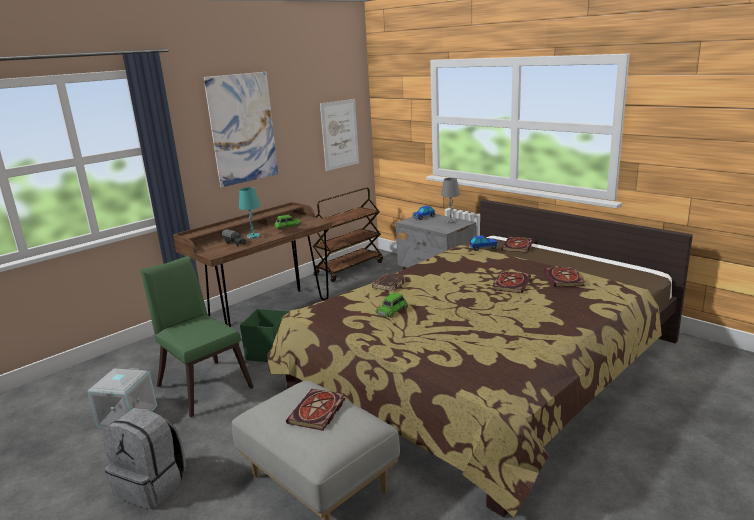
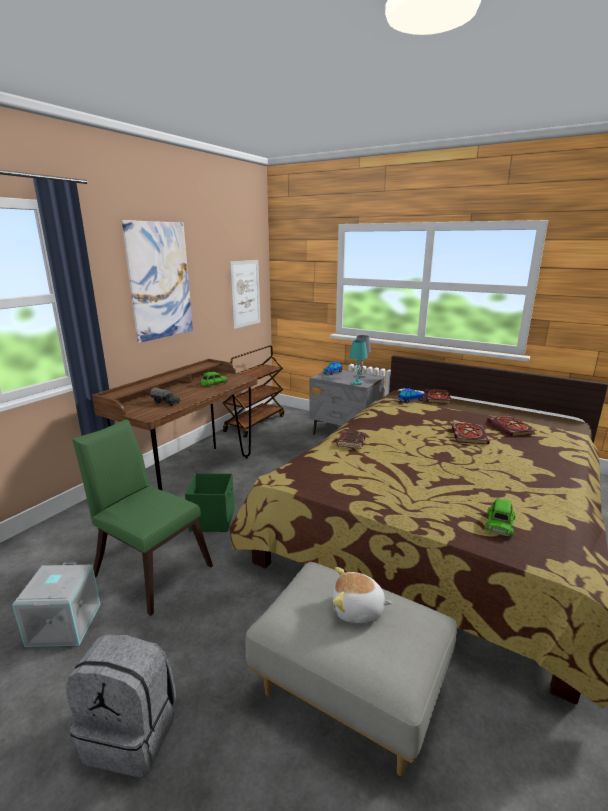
camera: 15 degrees left, 0 degrees up
turquoise table lamp [239,187,260,239] -> turquoise table lamp moved to [349,340,368,385]
book [286,389,346,431] -> plush toy [333,567,392,623]
green toy car [375,292,408,318] -> green toy car moved to [485,498,515,536]

